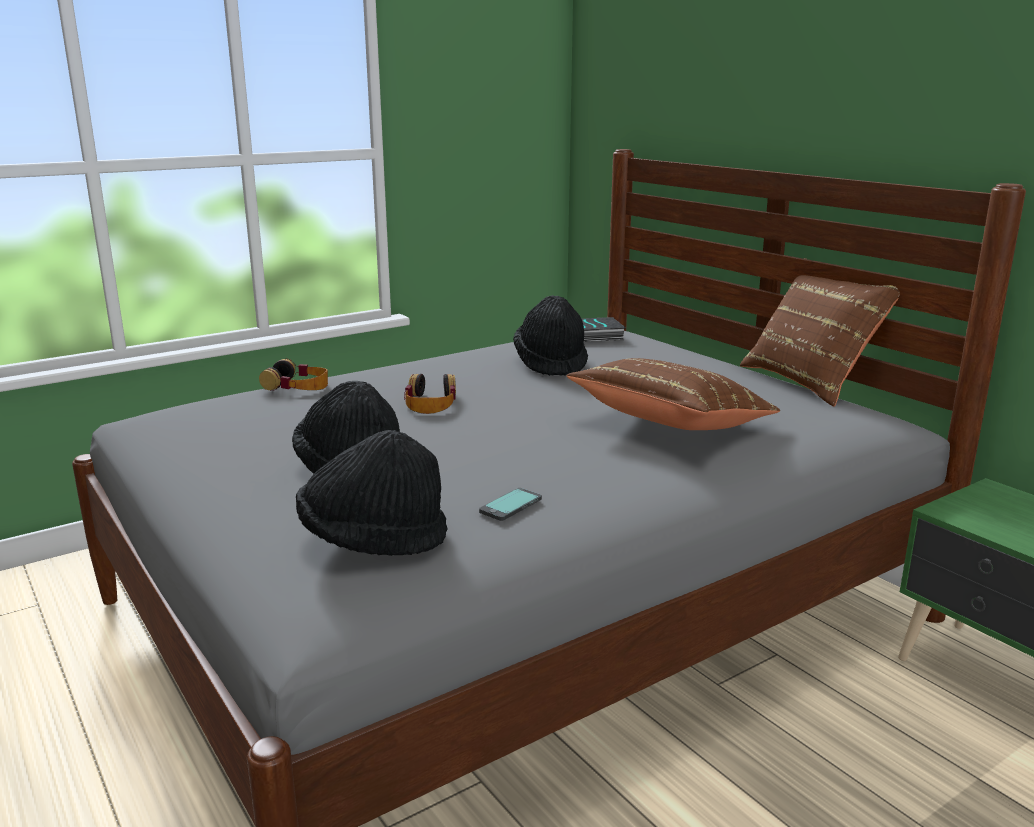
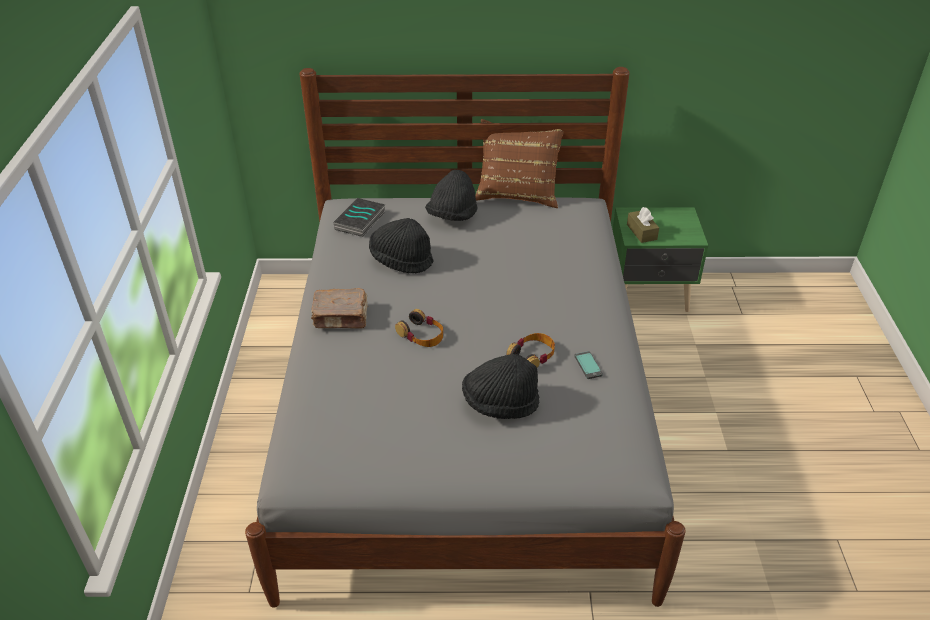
camera: 55 degrees left, 20 degrees up
headphones [259,359,328,391] -> headphones moved to [506,333,555,368]
black hat [296,430,448,556] -> black hat moved to [425,170,477,221]
brown pillow [567,358,780,430] -> none
none -> brown book [311,288,369,329]
none -> brown tissue box [627,207,659,243]

